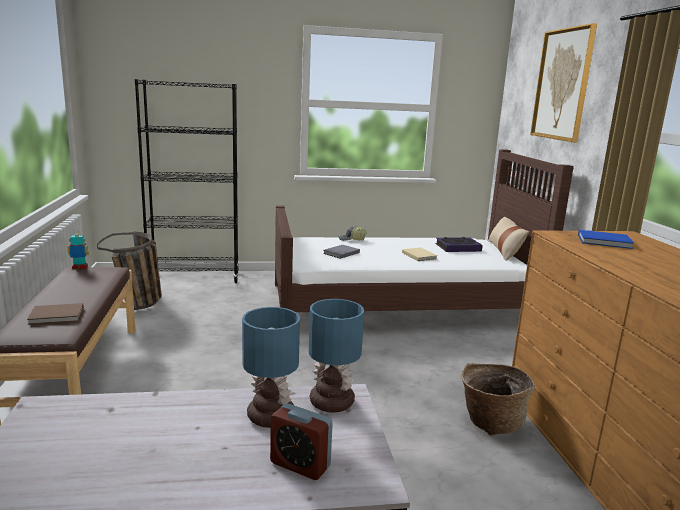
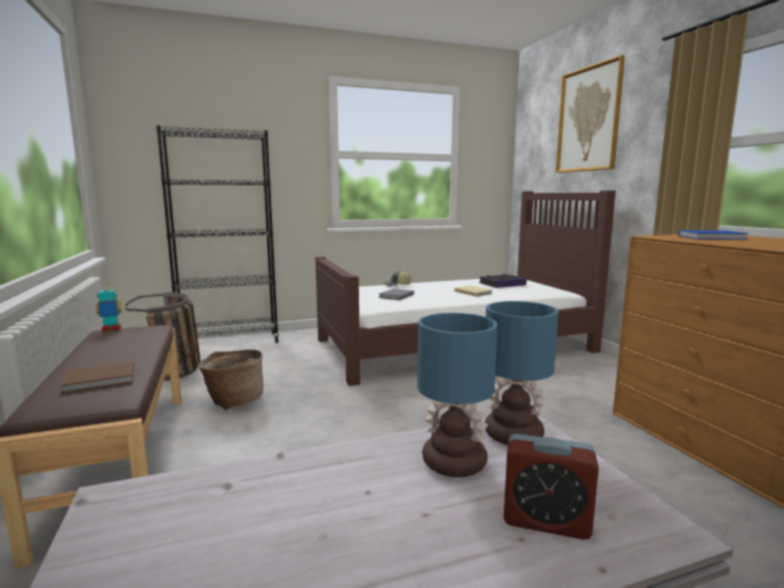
camera: 10 degrees left, 5 degrees down
basket [462,363,535,435] -> basket moved to [199,349,263,410]
beige pillow [488,217,529,261] -> none

